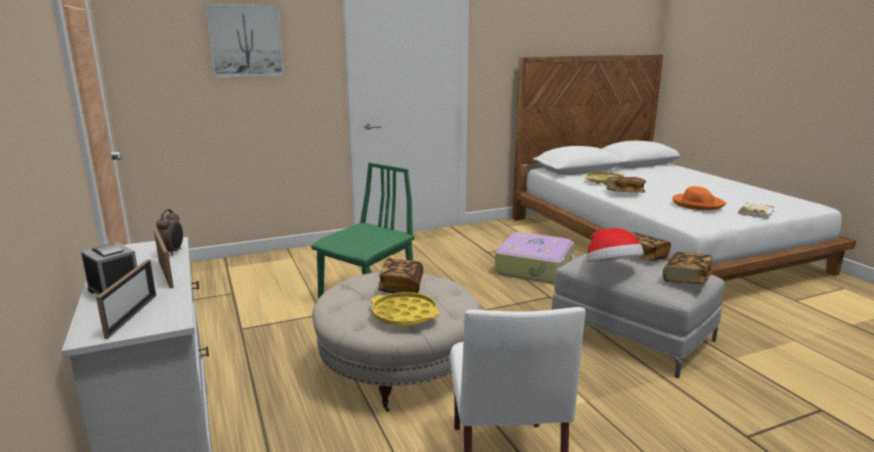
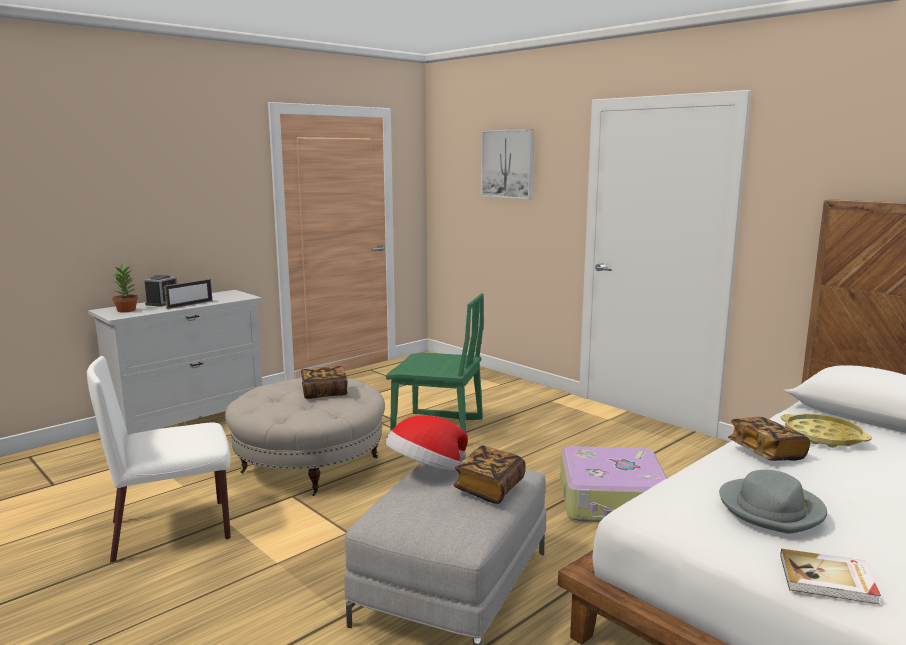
camera: 70 degrees right, 5 degrees down
picture frame [96,259,156,339] -> potted plant [112,262,138,313]
alarm clock [156,209,183,256] -> none
yellow tray [371,292,440,327] -> none
book [663,252,713,284] -> none
orange hat [672,186,726,210] -> grey hat [719,470,827,534]

